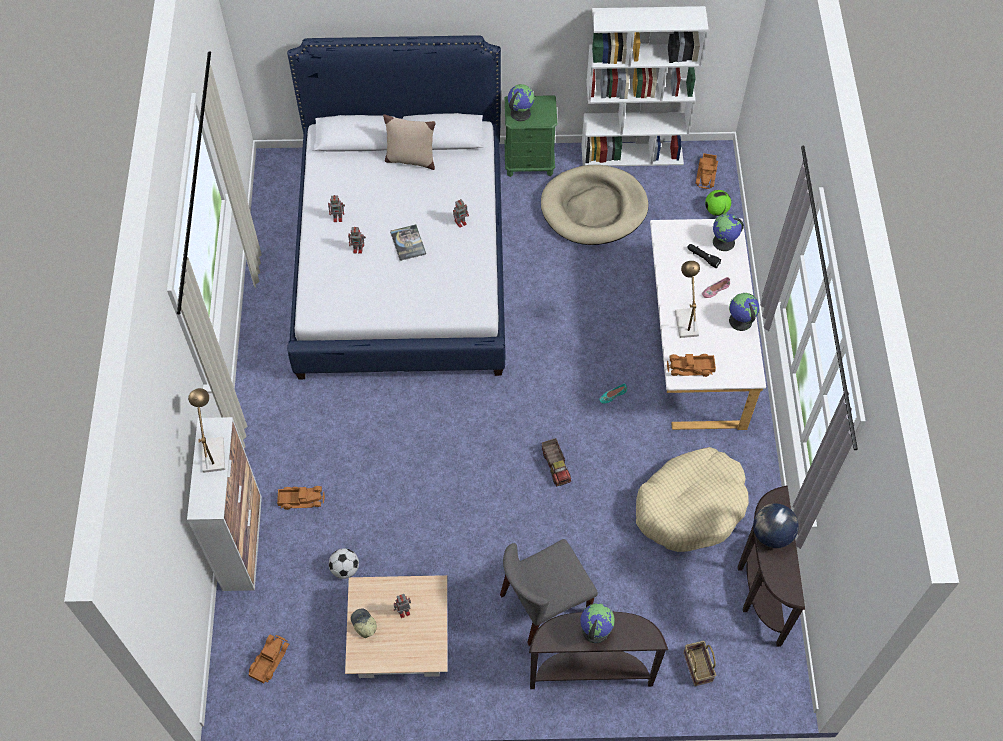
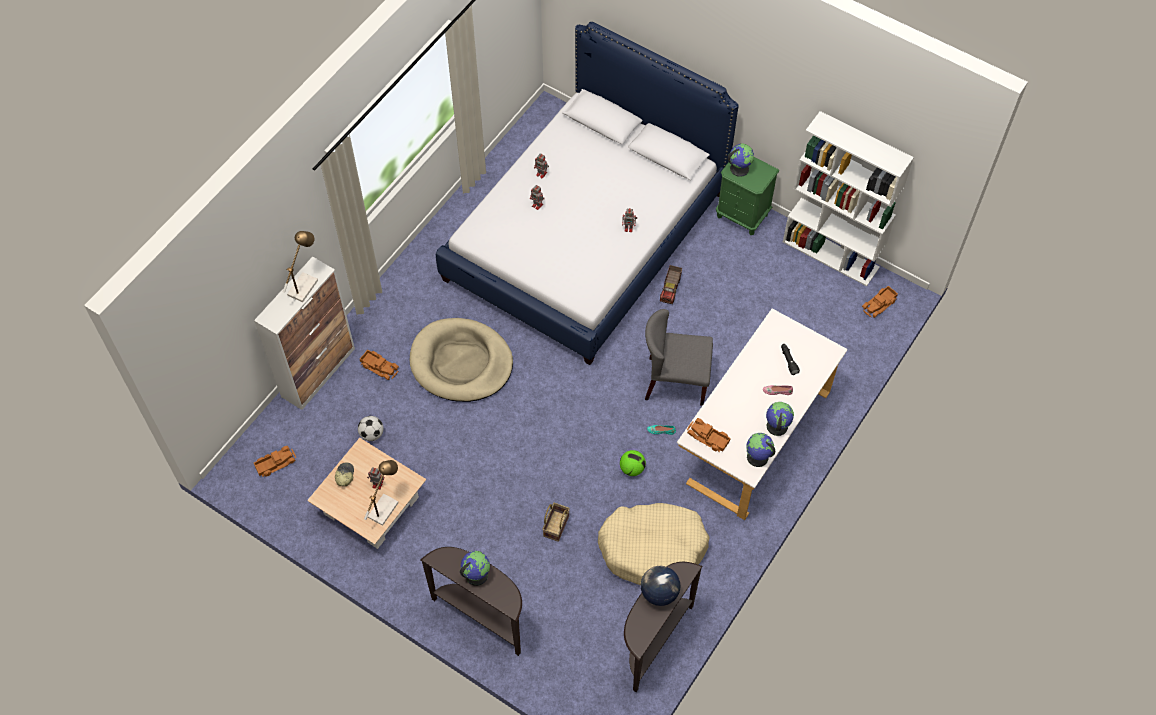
camera: 35 degrees right, 0 degrees up
beige pillow [383,114,436,170] -> none
book [390,224,426,261] -> none
grey chair [500,539,598,646] -> grey chair moved to [645,309,713,406]
beige dog bed [541,165,648,245] -> beige dog bed moved to [410,318,513,402]
toy truck [542,438,571,486] -> toy truck moved to [660,265,682,304]
table lamp [675,261,700,338] -> table lamp moved to [364,460,399,526]
basket [683,641,716,686] -> basket moved to [543,503,570,542]
football [705,190,731,216] -> football moved to [620,450,646,476]
globe [713,214,744,251] -> globe moved to [746,433,775,467]

